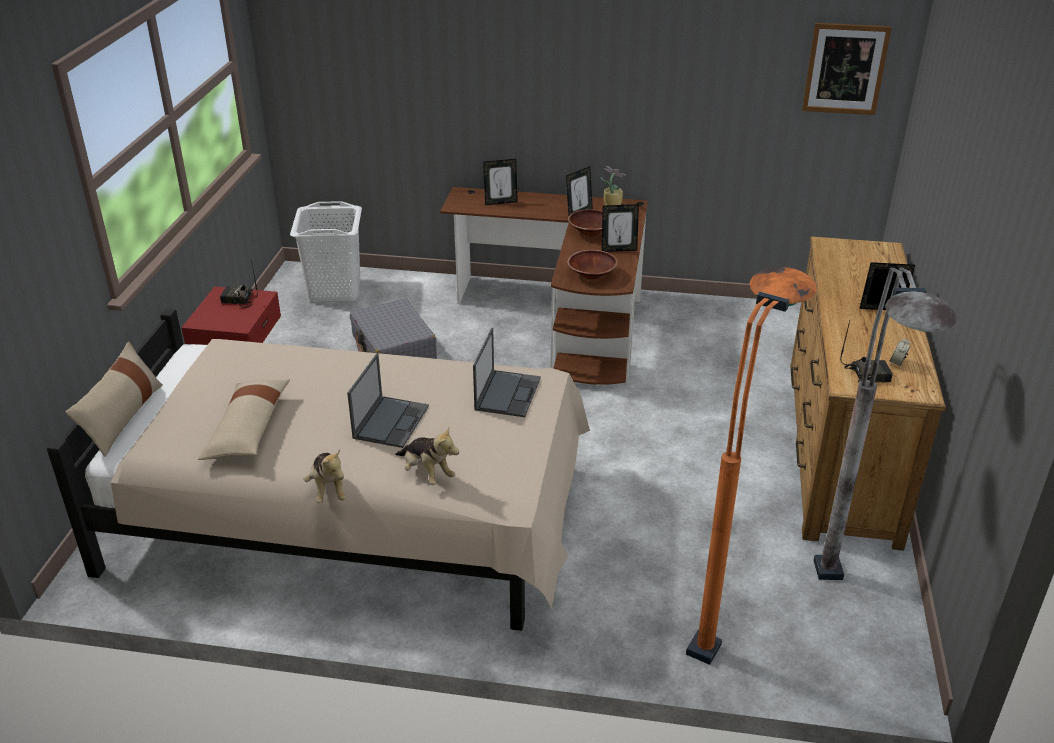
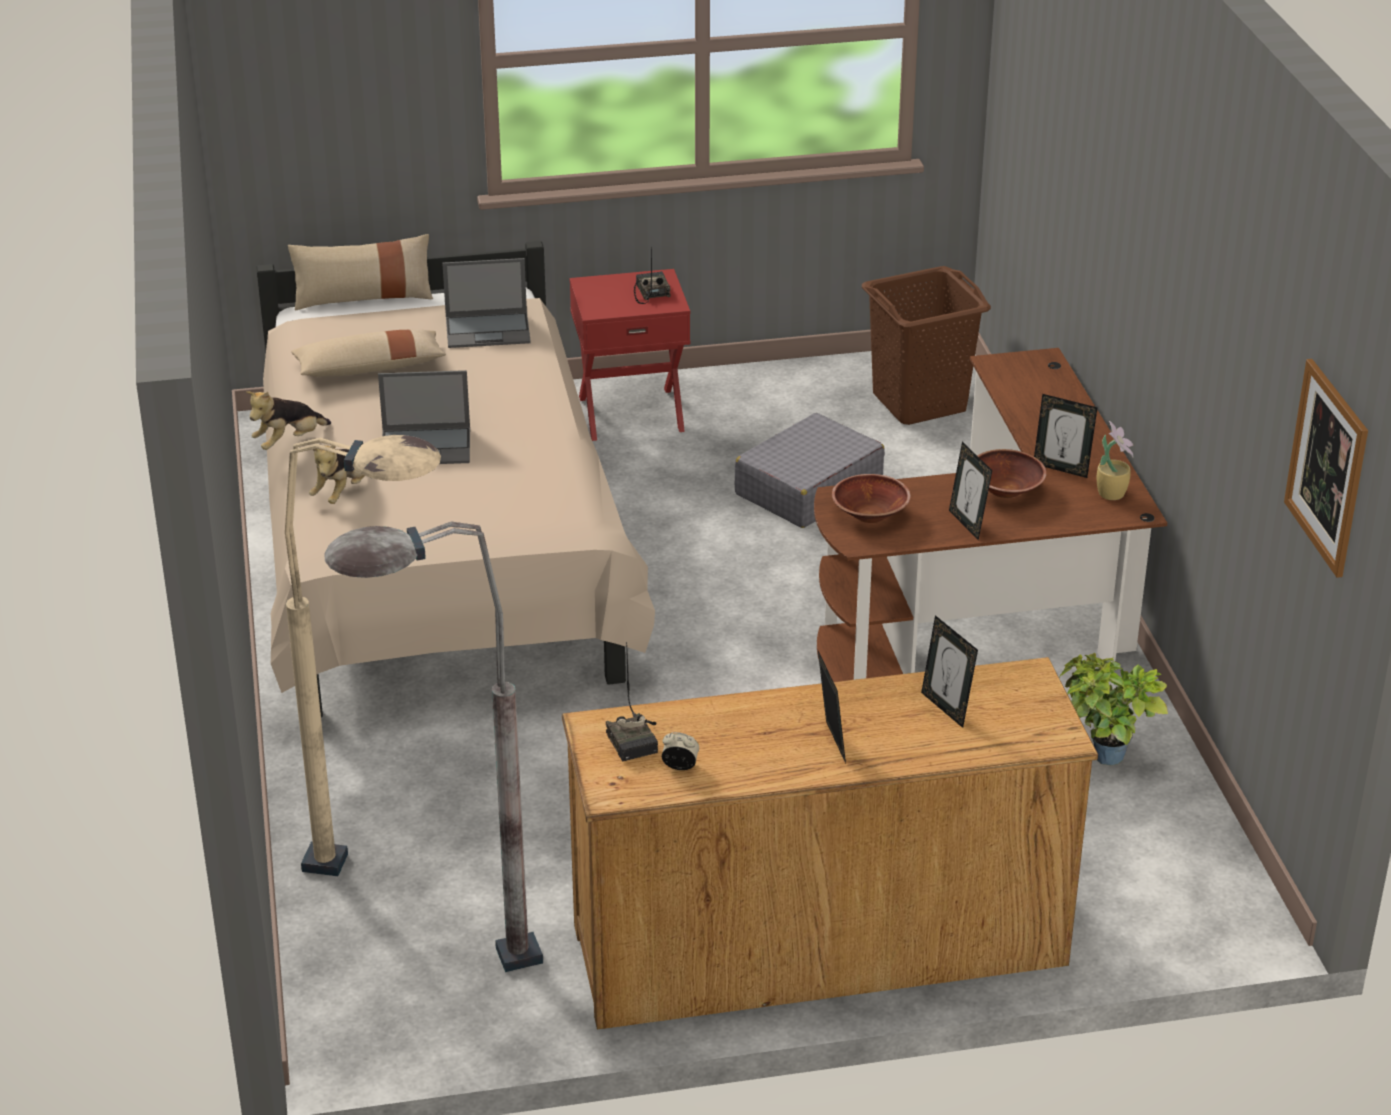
camera: 70 degrees right, 0 degrees up
white laundry basket [290,201,362,303] -> brown laundry basket [862,266,991,425]
laptop [473,328,541,417] -> laptop moved to [442,258,531,348]
picture frame [483,159,518,205] -> picture frame moved to [921,615,978,728]
orange floor lamp [686,267,817,665] -> beige floor lamp [285,435,441,876]
none -> potted plant [1059,653,1168,765]

